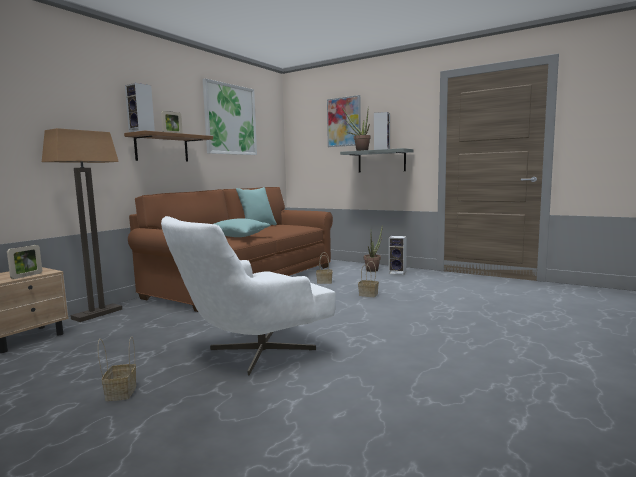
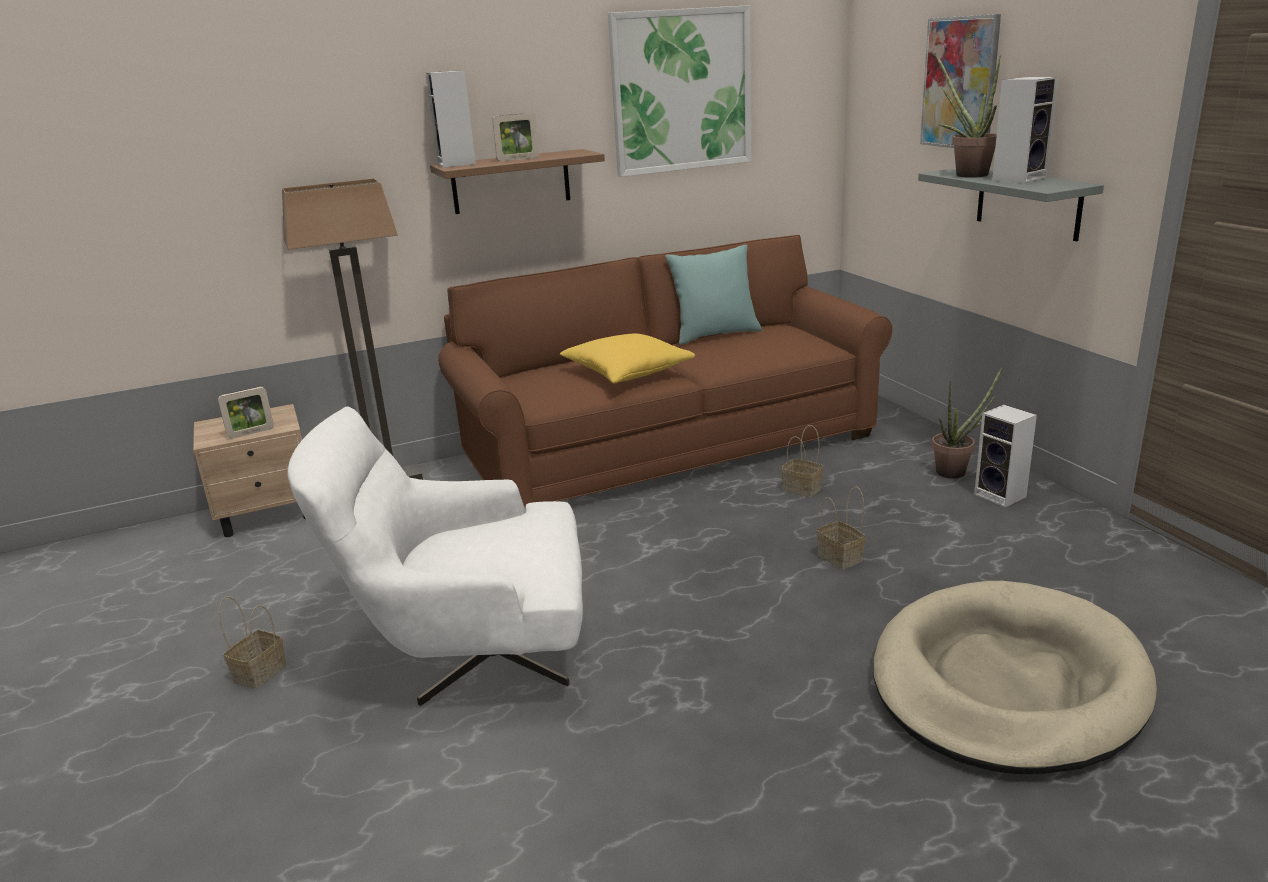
camera: 35 degrees right, 15 degrees up
turquoise pillow [214,218,270,237] -> yellow pillow [560,333,695,384]
none -> beige dog bed [873,581,1157,774]

